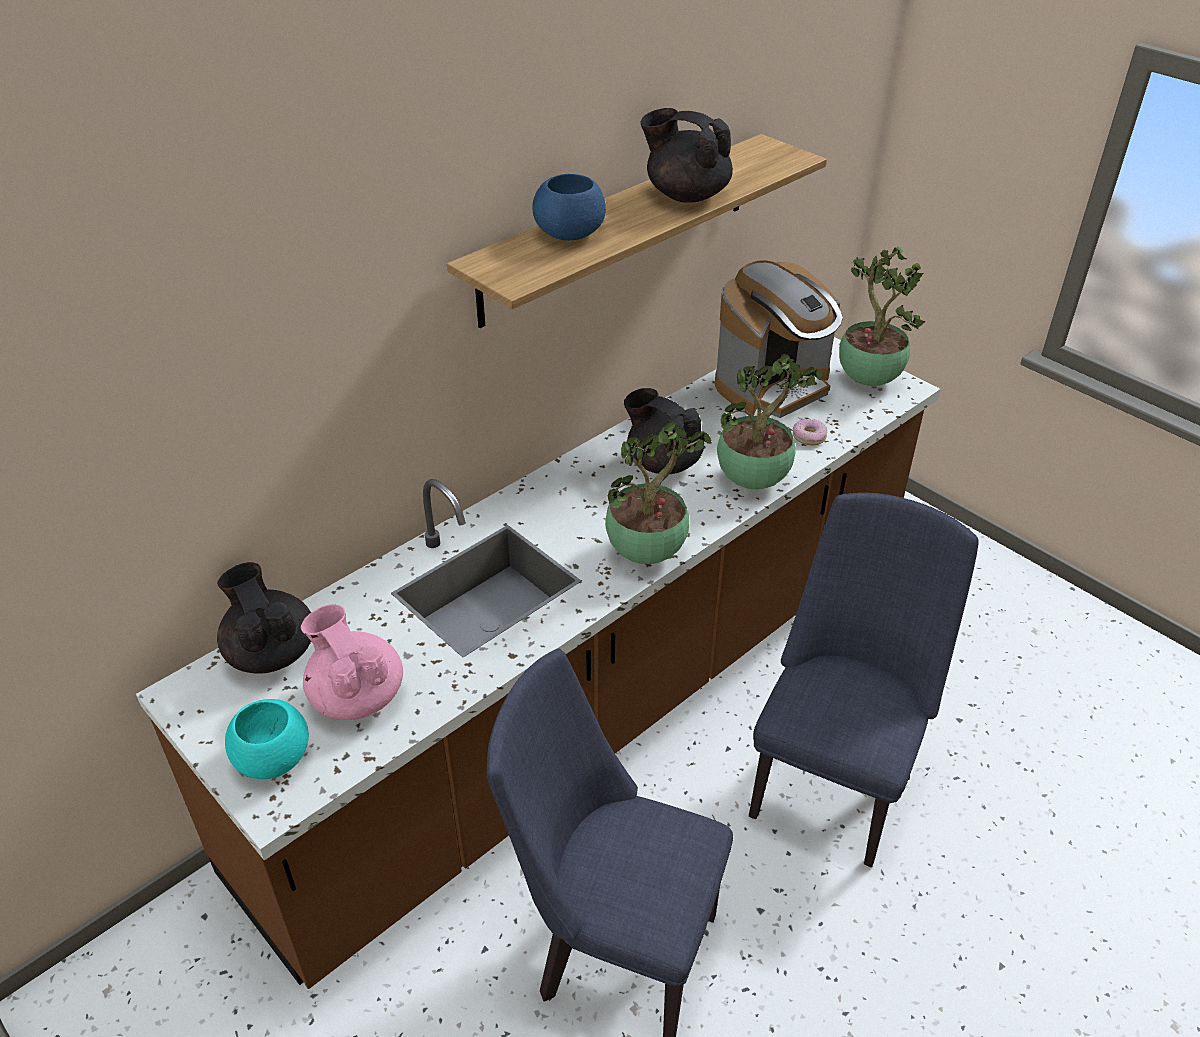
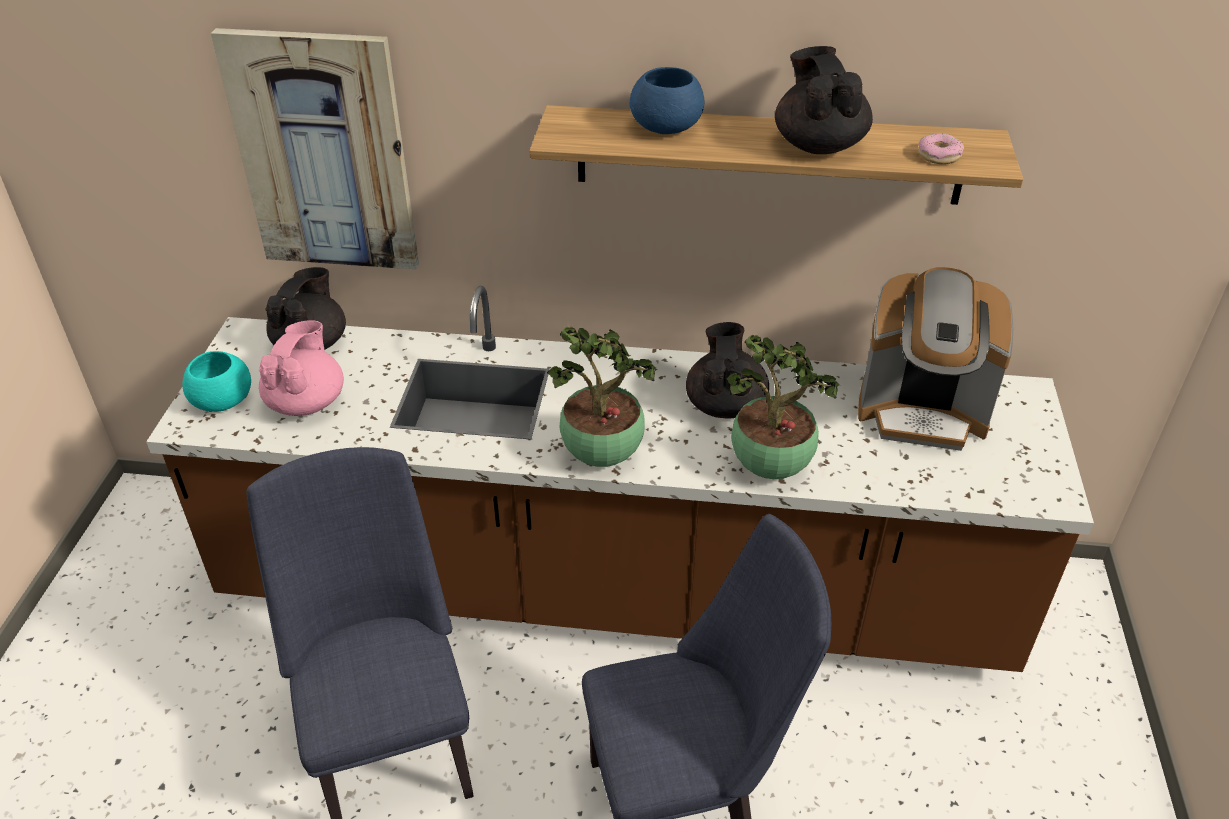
camera: 50 degrees right, 0 degrees up
donut [793,419,827,445] -> donut moved to [918,133,964,164]
potted plant [839,247,925,386] -> none
none -> picture [211,28,419,270]

